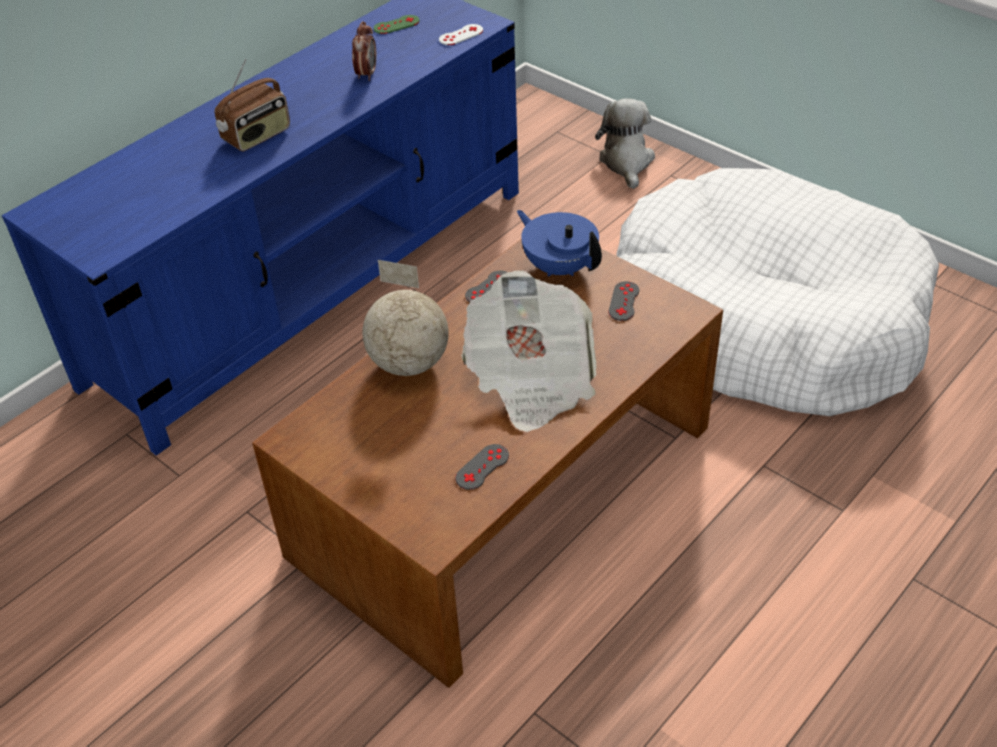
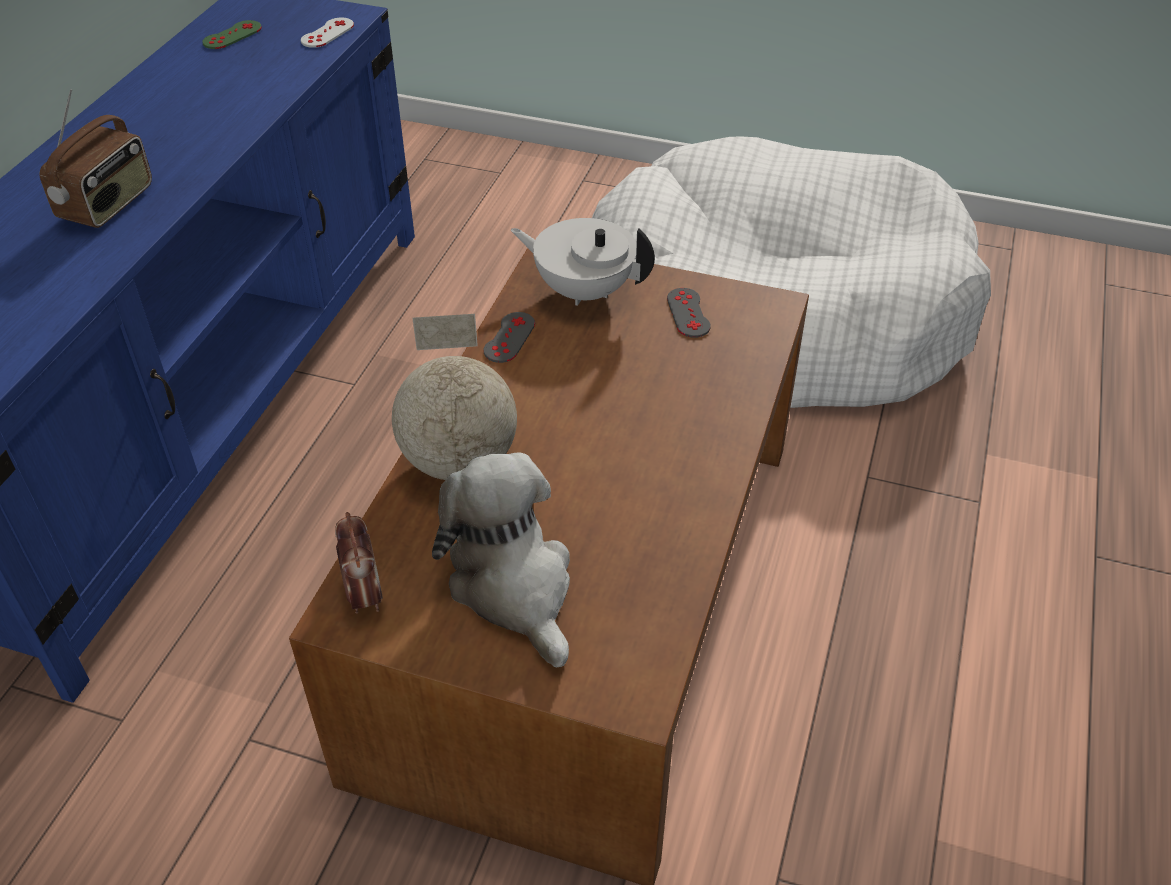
camera: 25 degrees left, 0 degrees up
alarm clock [352,21,376,81] -> alarm clock moved to [335,512,383,614]
grey game controller [455,444,509,490] -> none
newspaper [461,270,596,432] -> none
blue teapot [517,210,602,276] -> white teapot [511,218,655,306]
plush toy [595,98,655,189] -> plush toy moved to [432,452,570,667]

